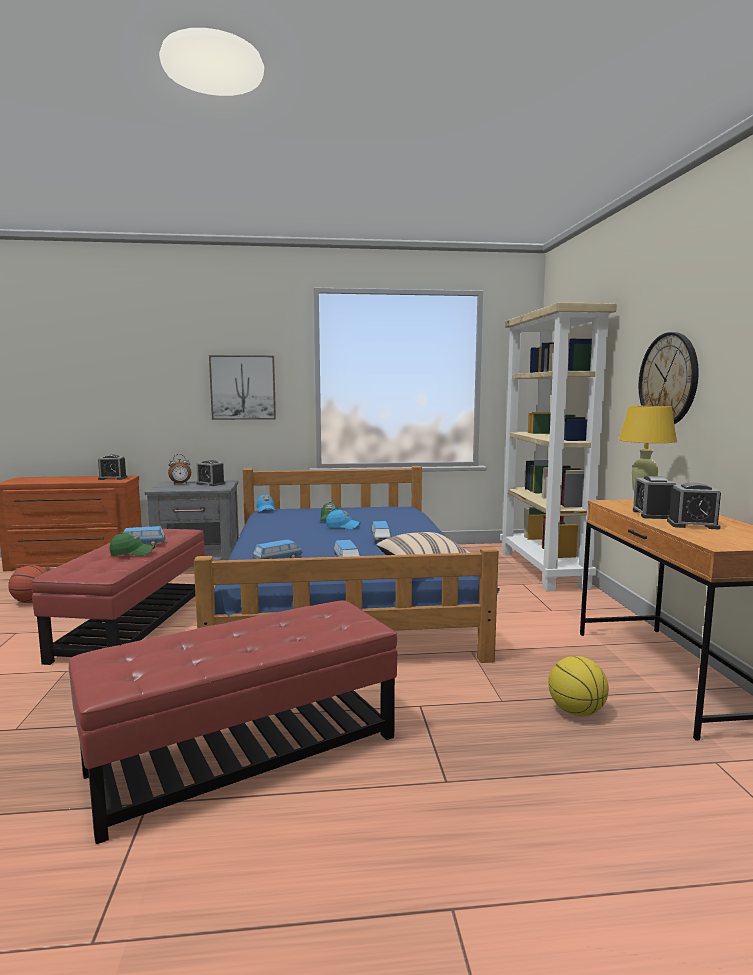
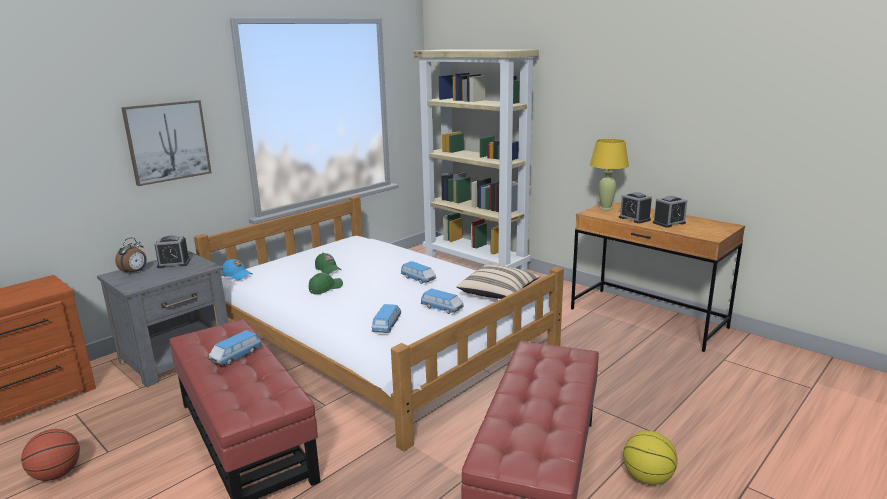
camera: 40 degrees left, 10 degrees up
alarm clock [98,455,127,480] -> none
green cap [110,532,156,556] -> green cap moved to [309,273,343,295]
blue bed [194,466,500,663] -> white bed [194,196,564,452]
blue cap [326,509,361,529] -> none
basketball [548,656,609,716] -> basketball moved to [623,431,678,485]
wall clock [639,332,699,424] -> none

